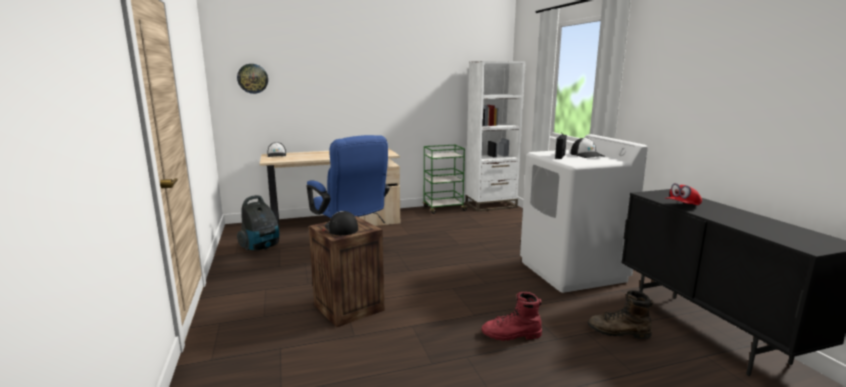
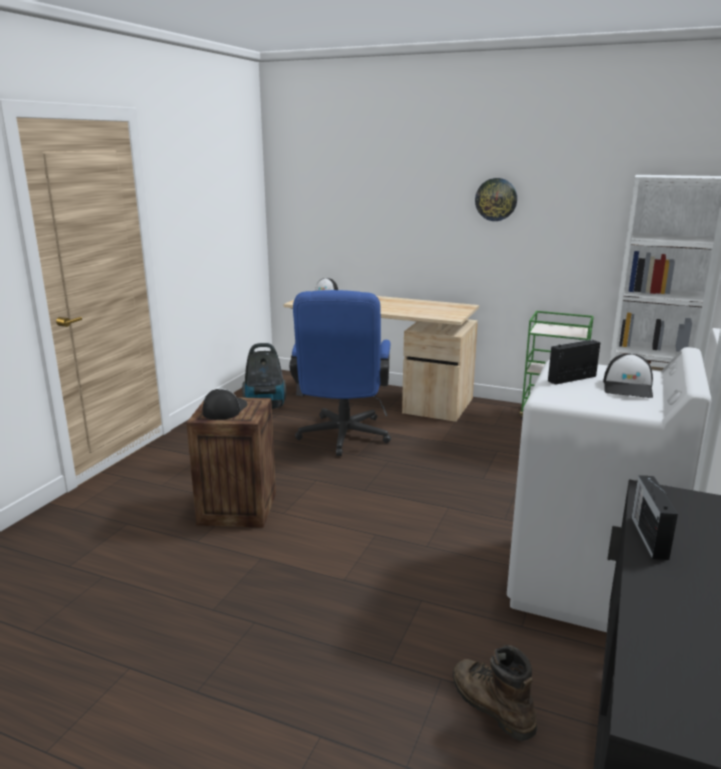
camera: 40 degrees right, 5 degrees up
wall clock [237,64,268,94] -> wall clock moved to [475,178,517,221]
red boot [481,292,542,341] -> none
red cap [665,183,702,205] -> radio [632,475,678,560]

